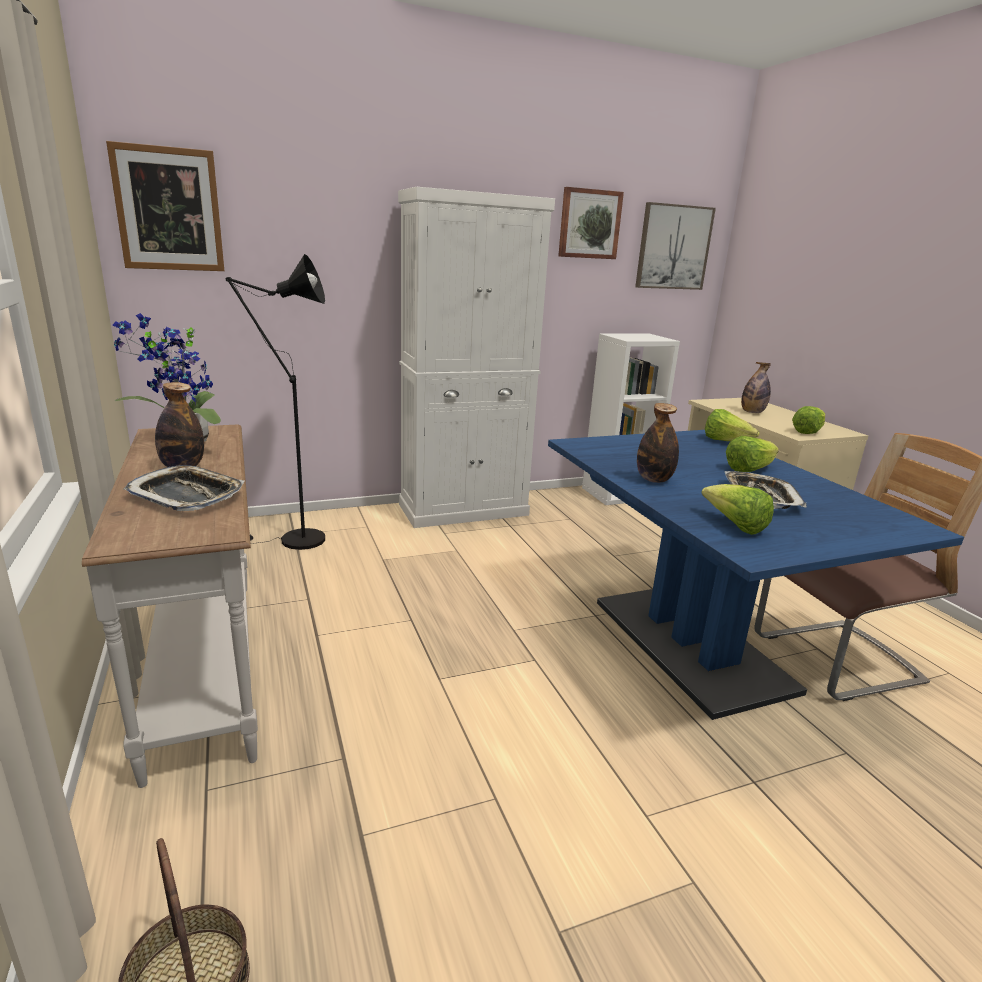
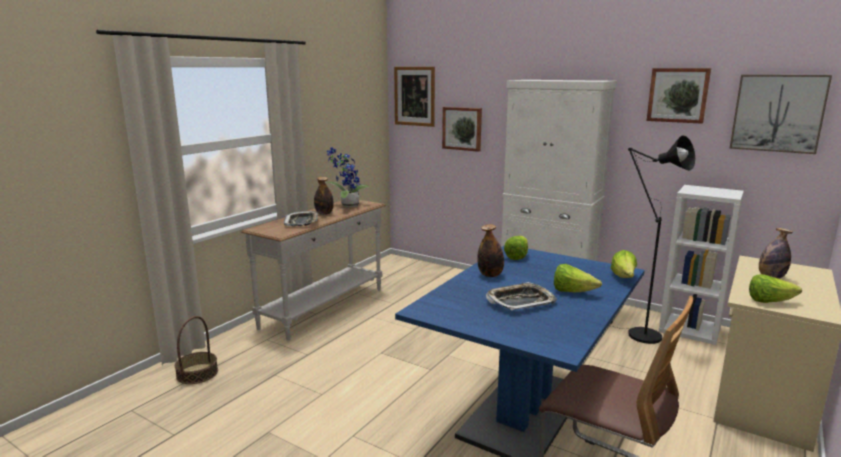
camera: 55 degrees right, 5 degrees down
black floor lamp [226,254,325,550] -> black floor lamp moved to [610,135,695,344]
lettuce [701,484,774,535] -> lettuce moved to [504,236,528,260]
none -> picture [442,107,482,152]

